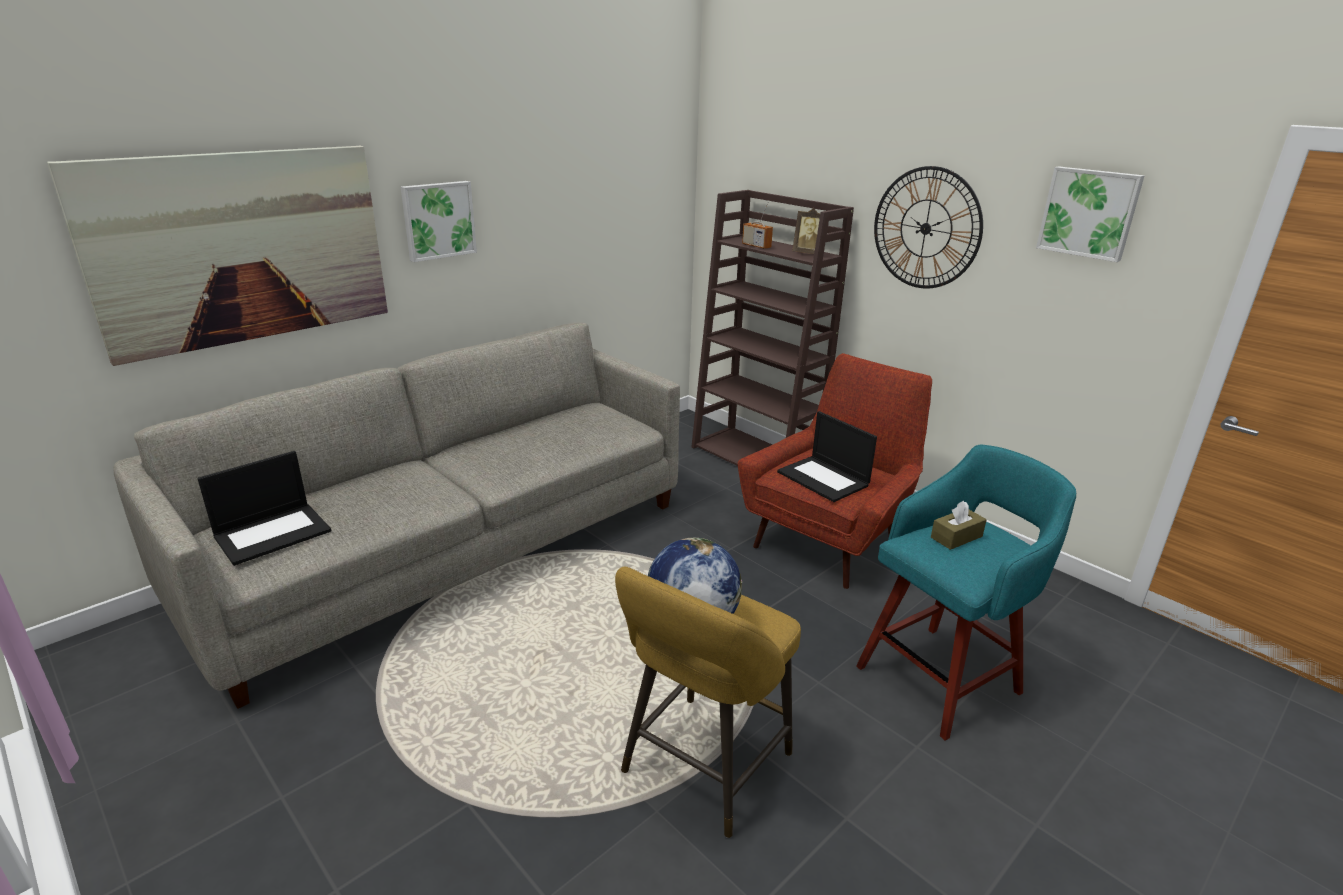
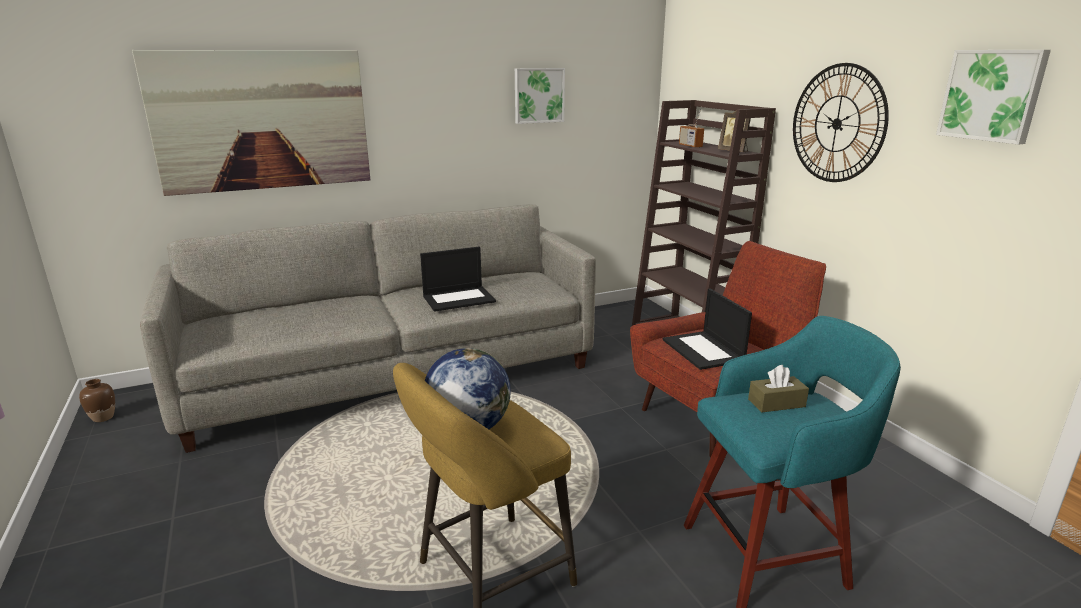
camera: 20 degrees right, 5 degrees down
laptop [197,451,331,566] -> laptop moved to [420,247,496,312]
picture [401,181,477,262] -> picture moved to [515,68,565,124]
none -> brown vase [79,379,115,422]

